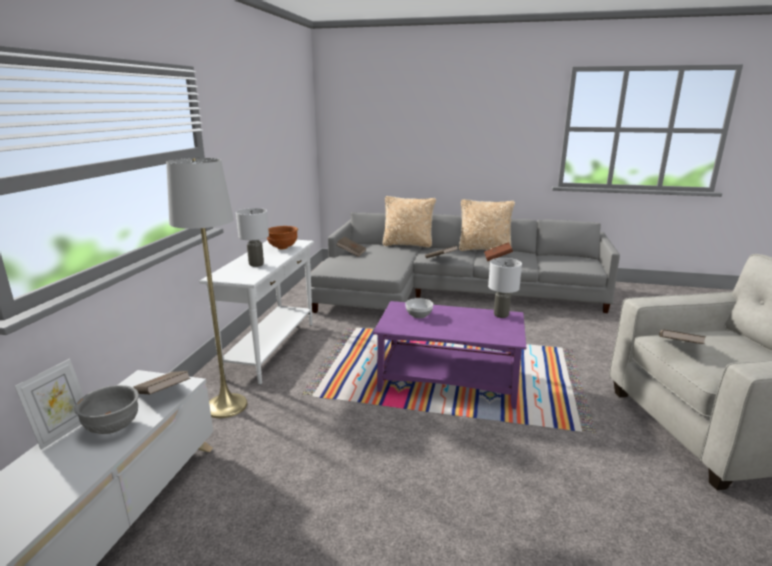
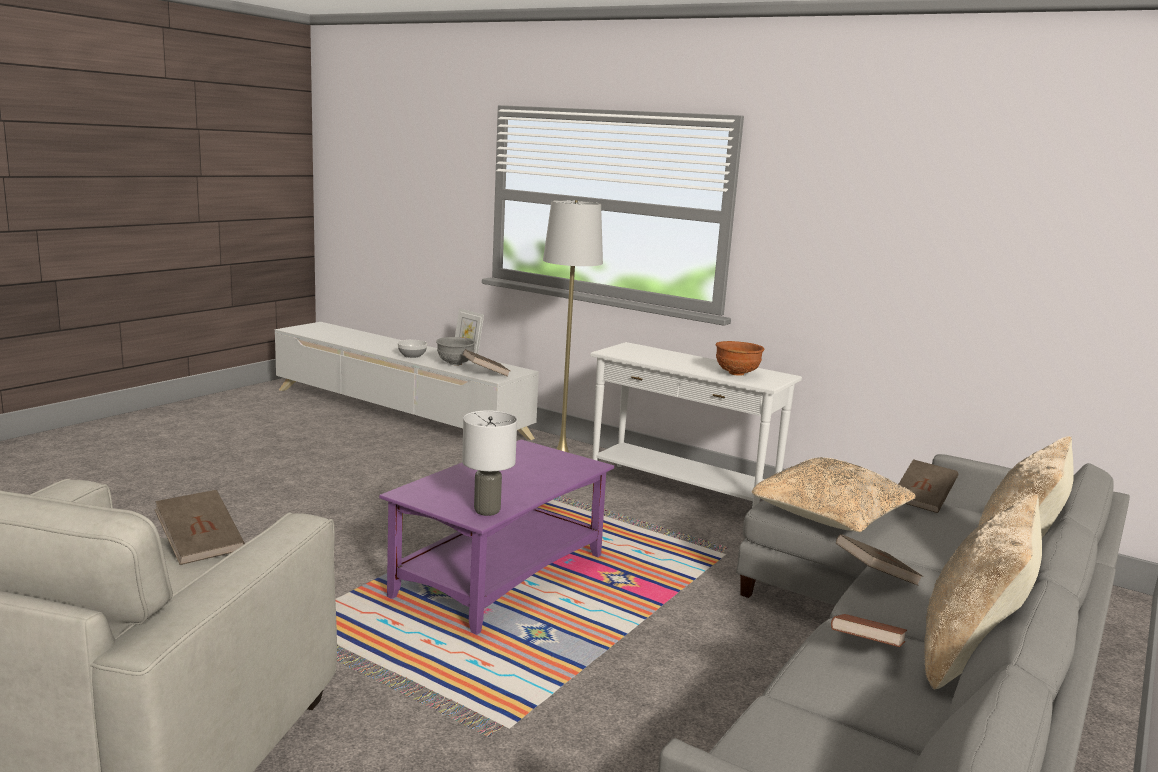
camera: 110 degrees right, 5 degrees down
white table lamp [236,208,269,267] -> none
bowl [405,298,433,318] -> bowl moved to [398,340,427,358]
none -> beige pillow [751,457,916,532]

